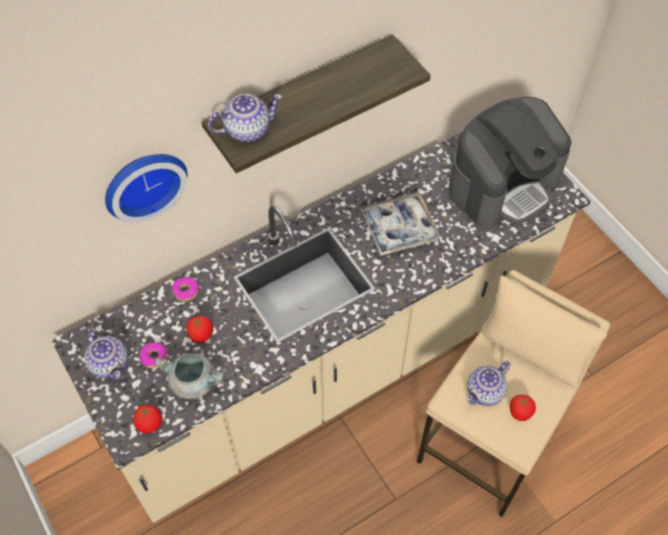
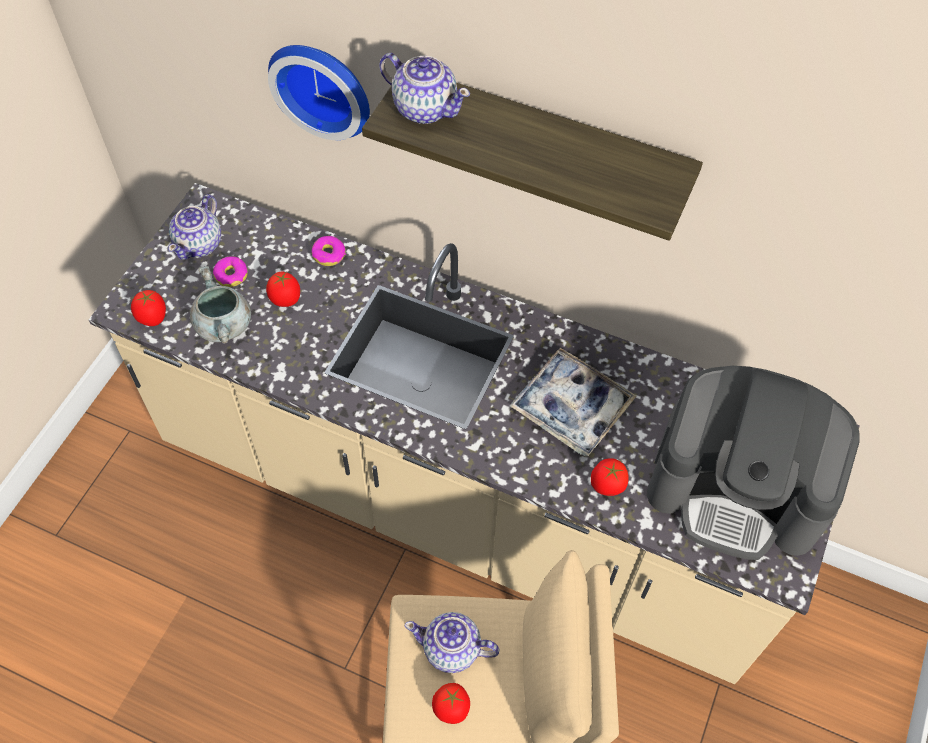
camera: 55 degrees right, 0 degrees up
none -> tomato [591,458,629,496]

